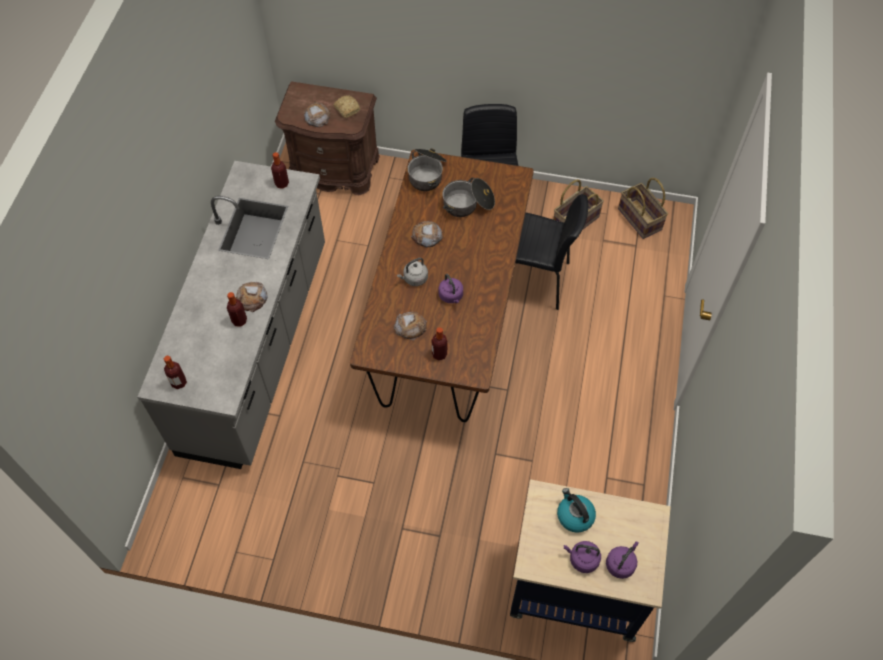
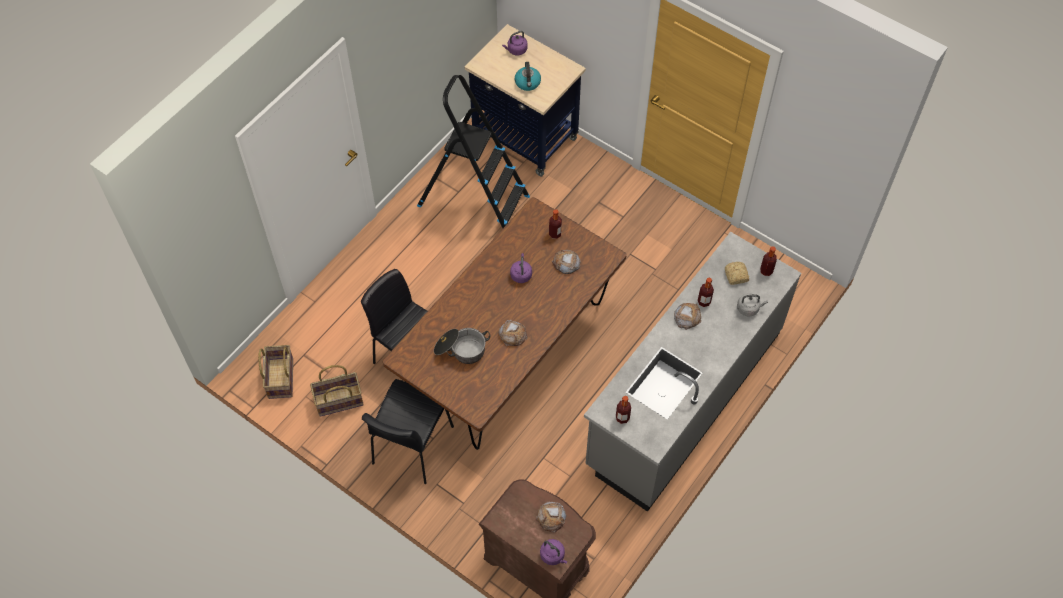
camera: 155 degrees left, 0 degrees up
bread [333,95,360,118] -> bread moved to [725,262,750,285]
grey kettle [397,258,428,286] -> grey kettle moved to [737,293,768,317]
cooking pot [407,148,447,191] -> none
purple kettle [564,541,601,573] -> purple kettle moved to [540,539,567,565]
none -> black step ladder [417,75,530,228]

